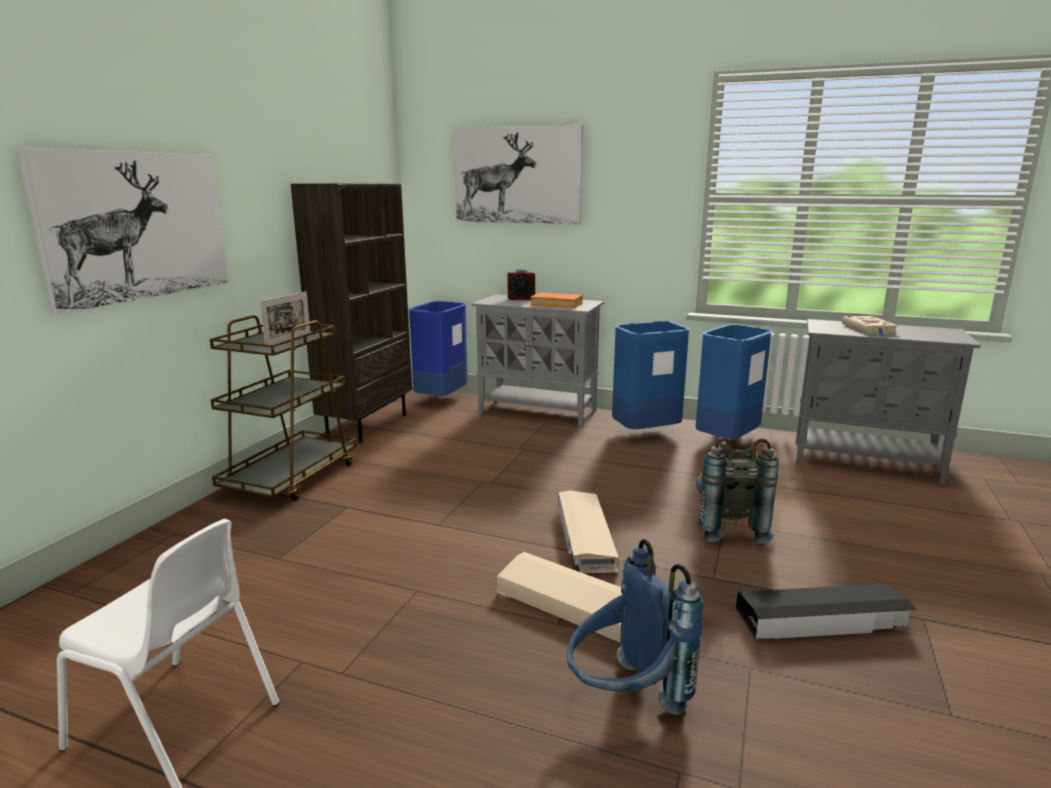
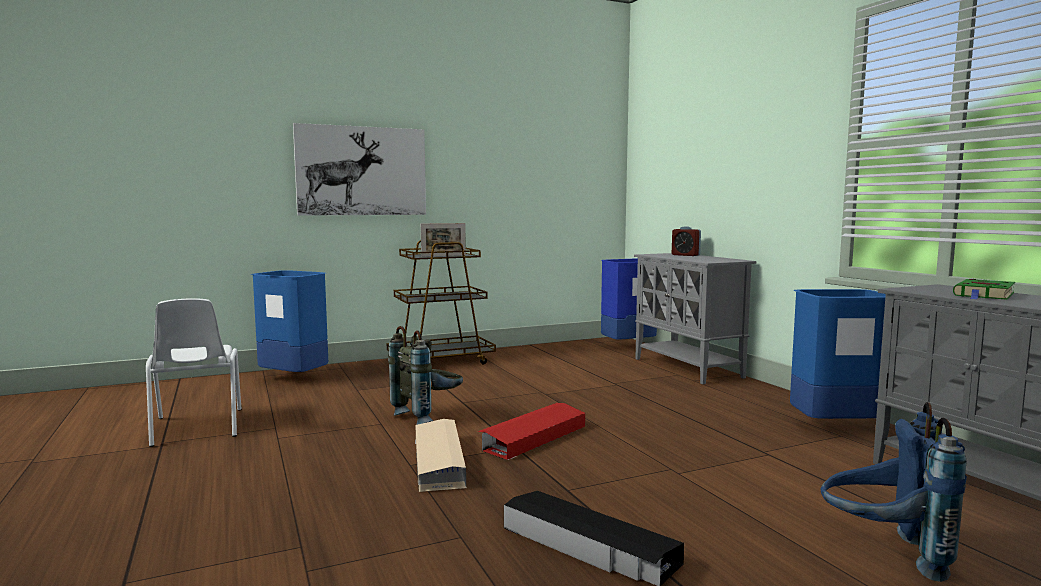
camera: 45 degrees right, 10 degrees down
brown bookcase [291,183,412,443] -> none
picture [454,125,583,225] -> none
orange book [531,292,583,308] -> none
beige storage box [558,490,619,574] -> red storage box [477,403,585,460]
blue backpack [567,539,703,715] -> blue backpack moved to [821,402,967,582]
blue trash can [612,321,691,429] -> blue trash can moved to [251,270,328,372]
grey backpack [696,438,779,544] -> grey backpack moved to [388,326,463,425]
beige book [842,316,899,337] -> green book [953,279,1015,300]

